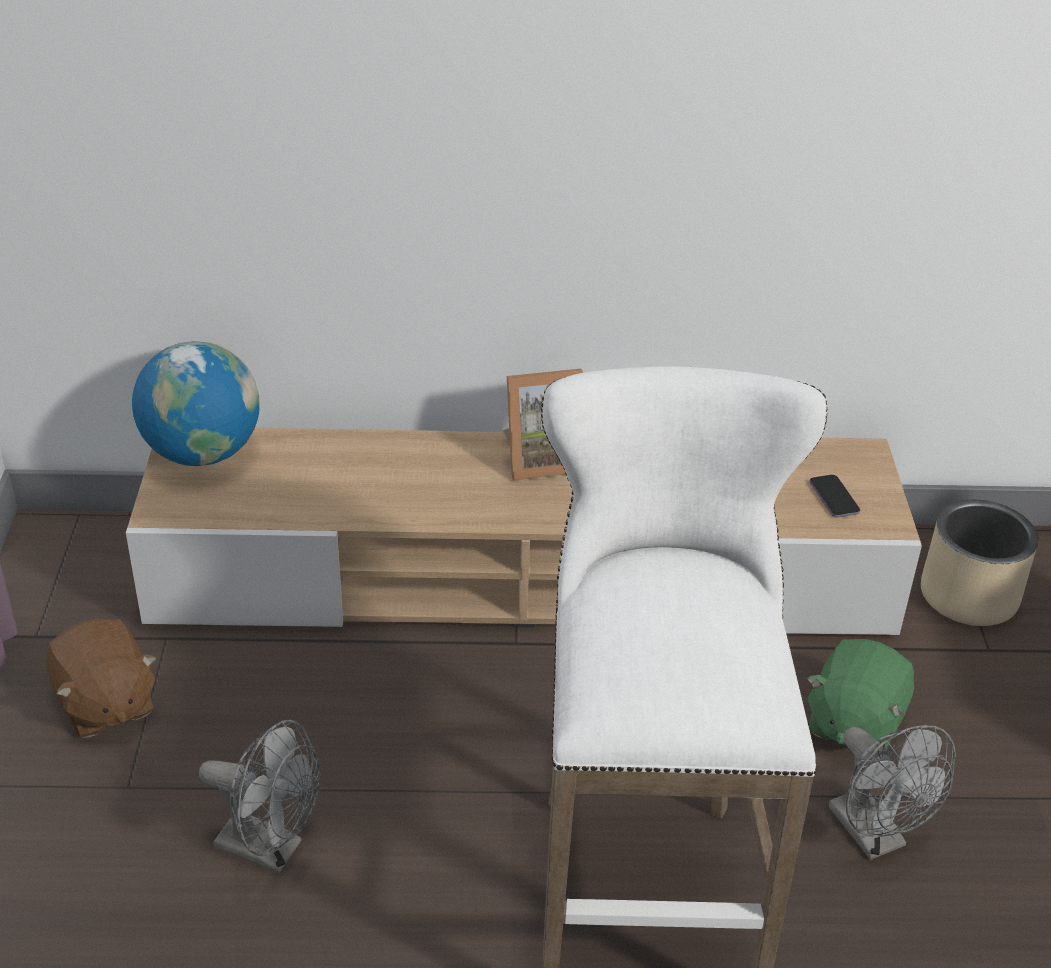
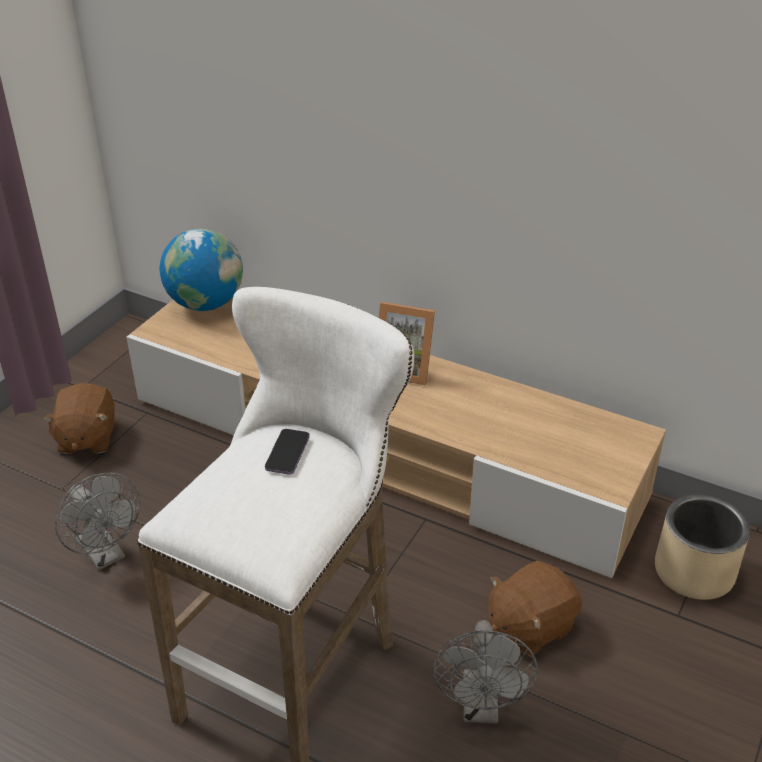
camera: 30 degrees right, 0 degrees up
green plush toy [807,639,914,748] -> brown plush toy [488,561,582,657]
phone [810,475,860,518] -> phone moved to [265,429,310,475]

